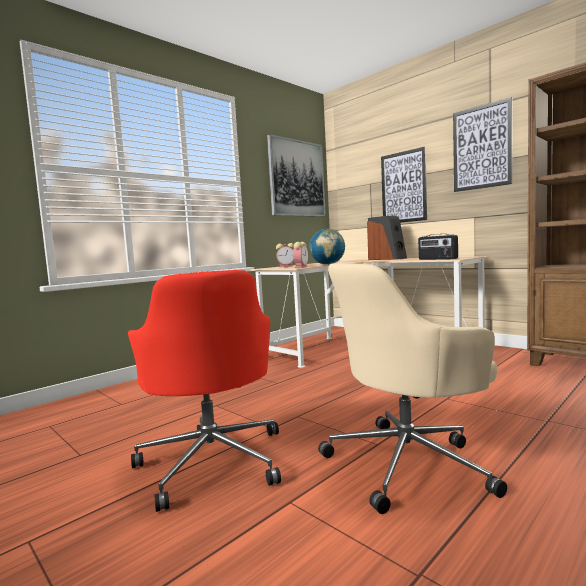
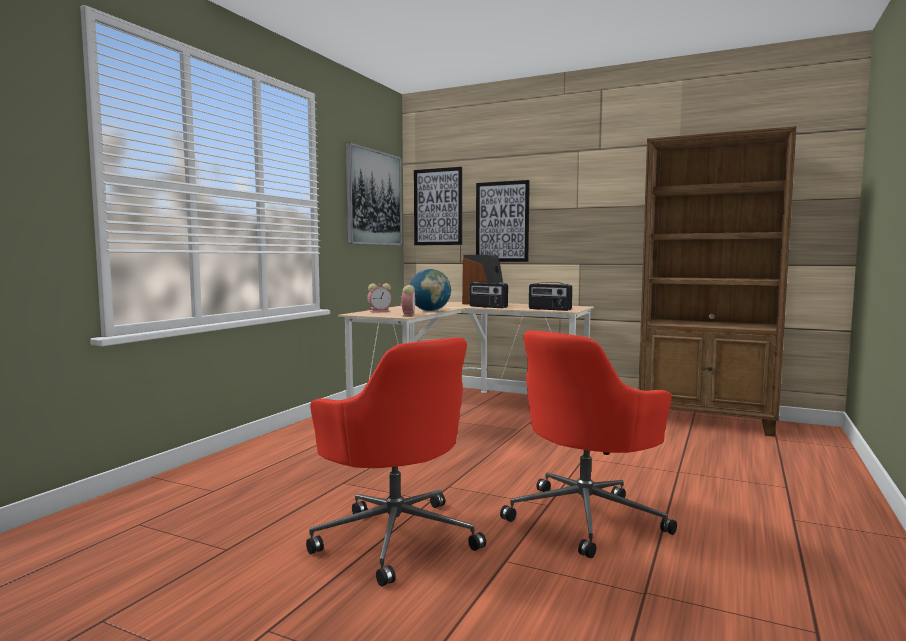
camera: 20 degrees left, 0 degrees up
beige office chair [318,263,507,514] -> red office chair [500,330,677,559]
picture [453,97,512,192] -> picture moved to [414,167,462,245]
none -> radio [469,281,508,308]

